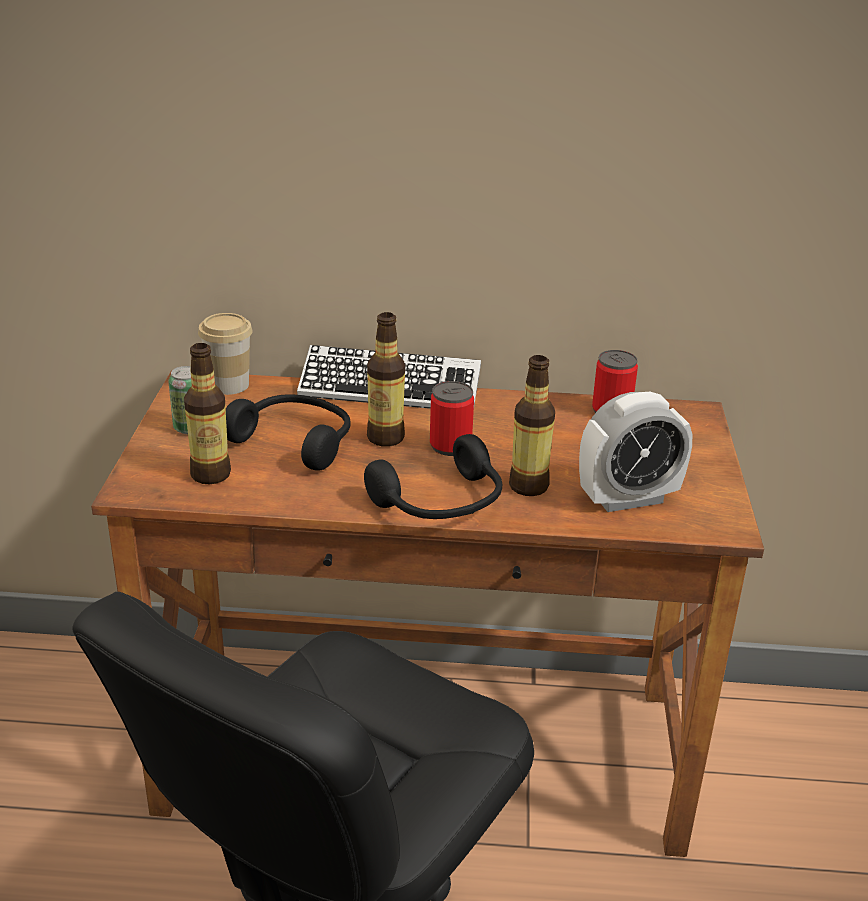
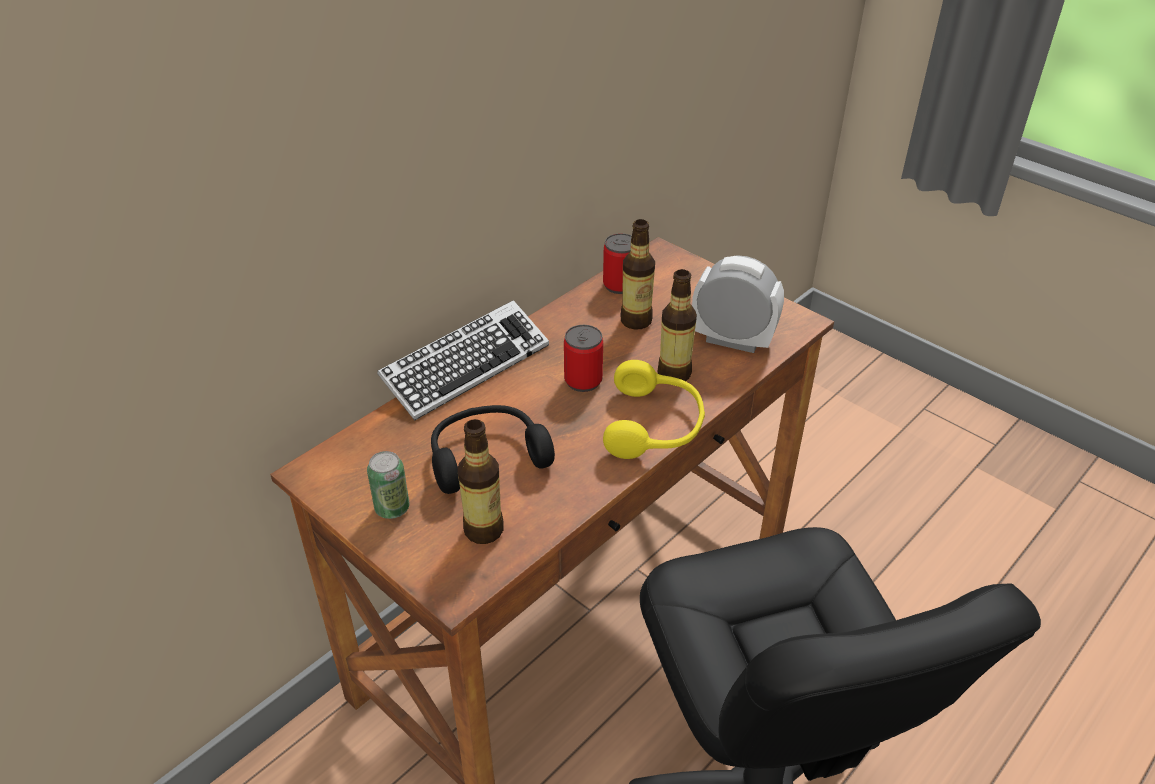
camera: 50 degrees left, 10 degrees up
cup [198,313,253,395] -> none
black headphones [364,434,502,519] -> yellow headphones [603,360,705,459]
bottle [367,312,405,447] -> bottle moved to [620,219,655,330]
alarm clock [579,392,692,512] -> alarm clock turned 90 degrees counterclockwise [692,255,784,353]

